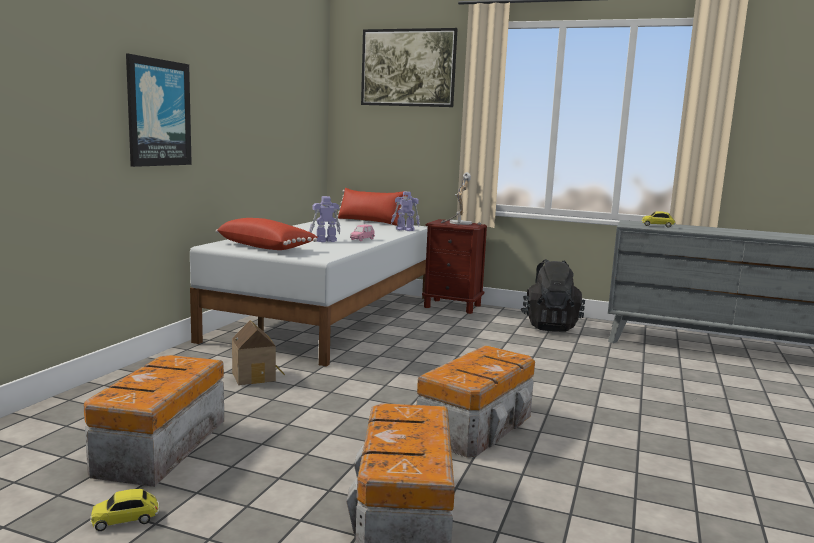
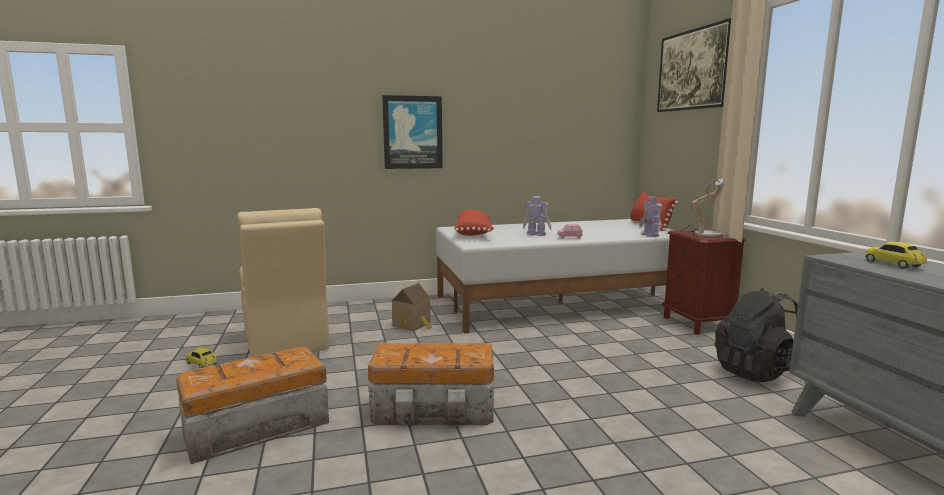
camera: 55 degrees right, 0 degrees up
storage box [84,355,224,487] -> beige chair [237,208,329,357]

